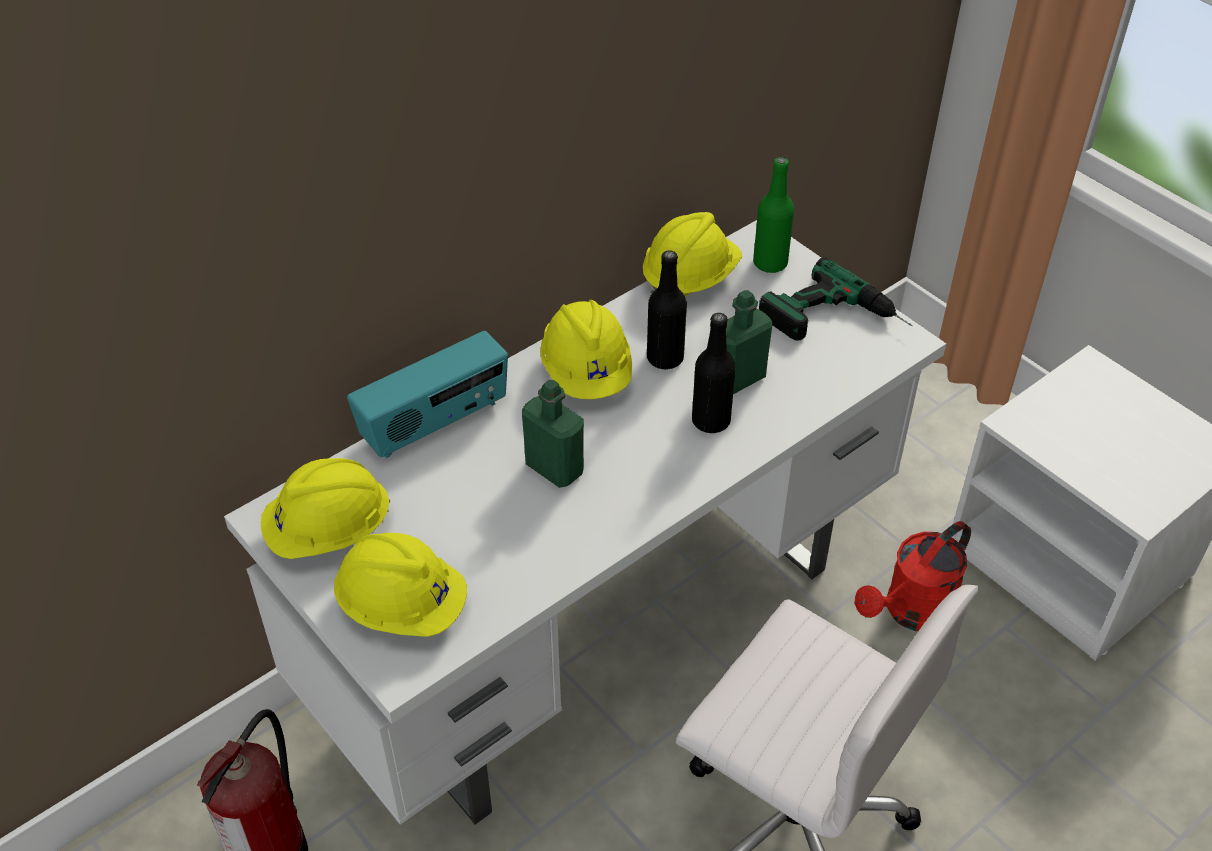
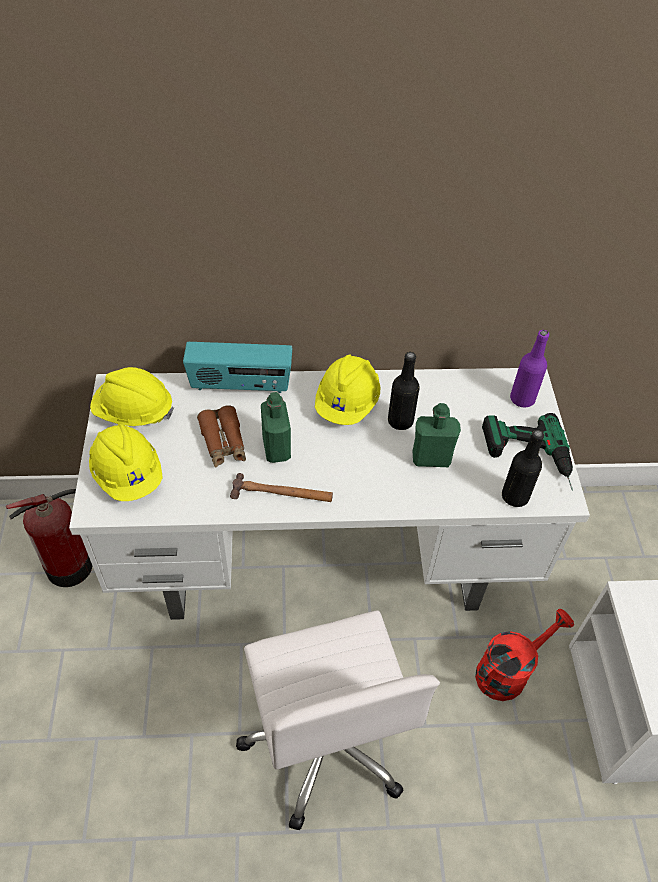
camera: 35 degrees right, 5 degrees up
yellow hard hat [643,212,742,296] -> none
black bottle [692,313,736,433] -> black bottle moved to [502,430,544,507]
green bottle [753,157,794,273] -> purple bottle [510,330,549,408]
red watering can [855,521,971,631] -> red watering can turned 150 degrees clockwise [475,609,574,701]
none -> brown binoculars [197,405,246,467]
none -> hammer [230,473,333,502]

